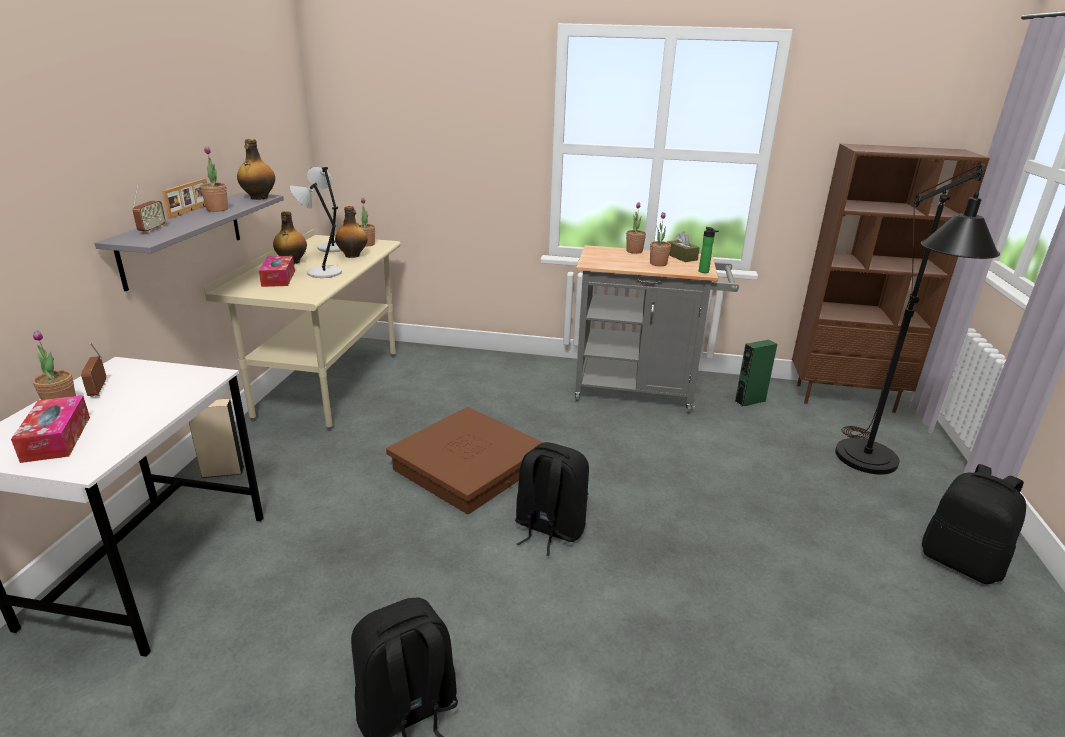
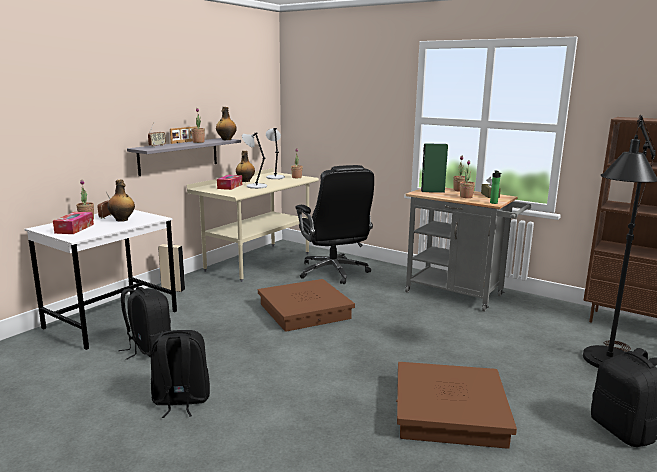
camera: 25 degrees right, 10 degrees down
bottle [335,206,367,258] -> bottle moved to [107,180,135,222]
black backpack [515,442,589,556] -> black backpack moved to [118,287,171,360]
green speaker [735,340,777,407] -> green speaker moved to [421,144,448,193]
none -> black office chair [296,165,374,284]
none -> brown storage box [396,362,517,449]

